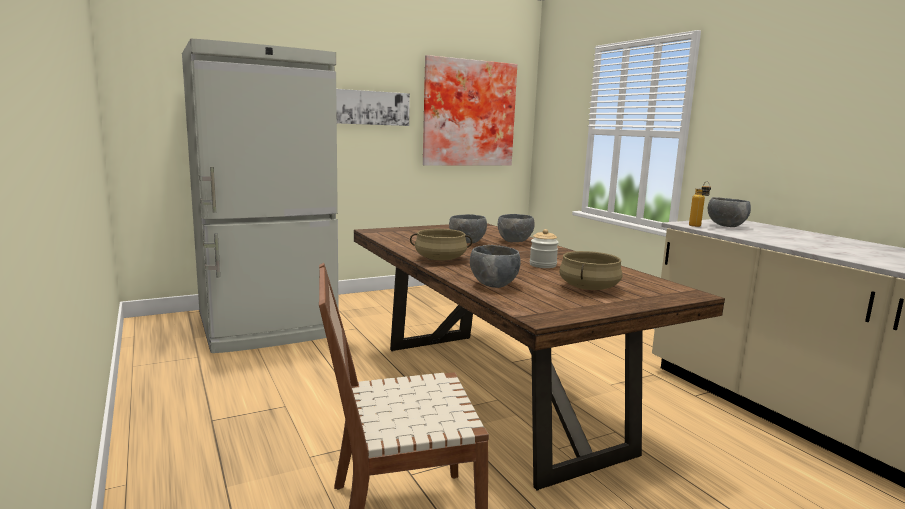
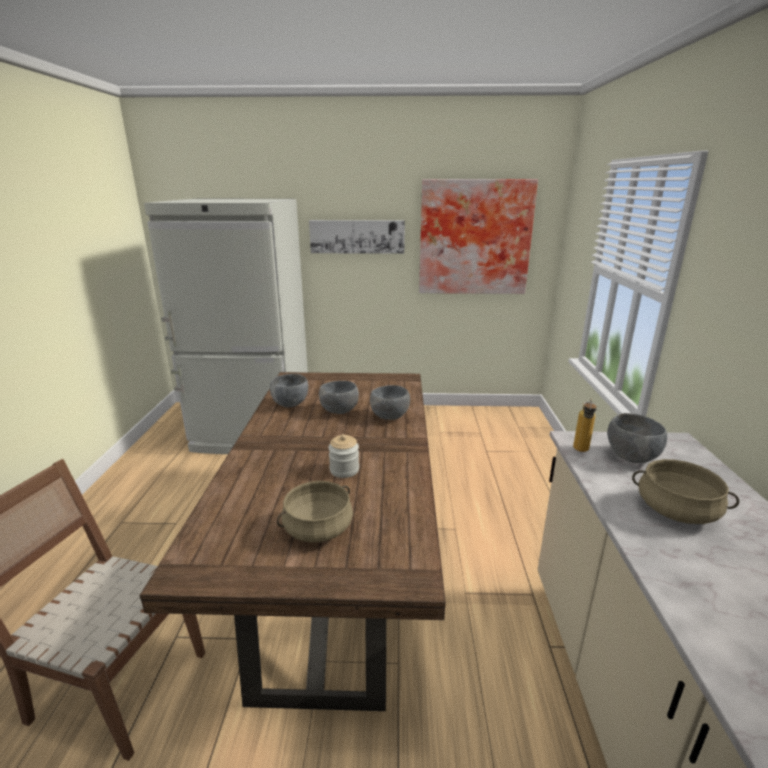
camera: 30 degrees right, 10 degrees up
beige cooking pot [410,229,472,260] -> beige cooking pot moved to [632,459,739,524]
grey bowl [470,245,521,288] -> grey bowl moved to [270,374,308,408]

